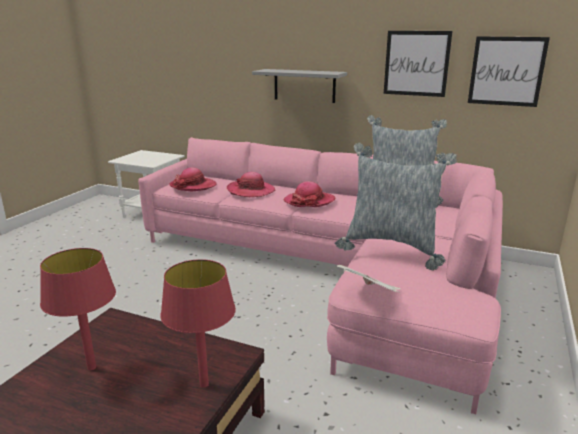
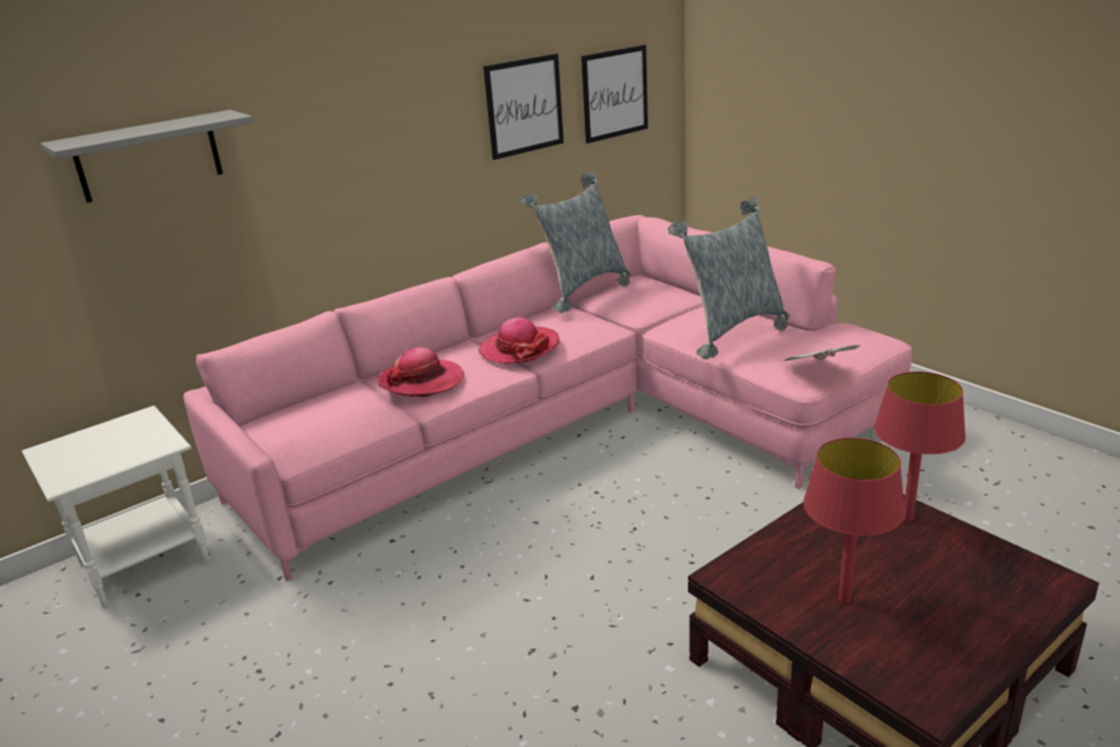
camera: 60 degrees left, 5 degrees up
hat [169,167,217,192] -> none
grey shelf [252,69,347,103] -> grey shelf moved to [40,110,254,203]

